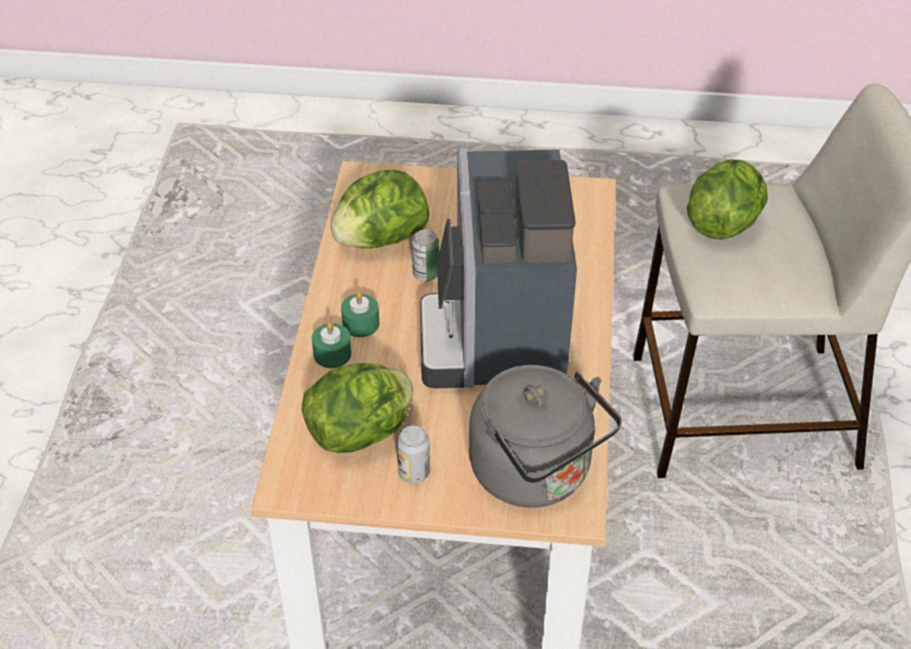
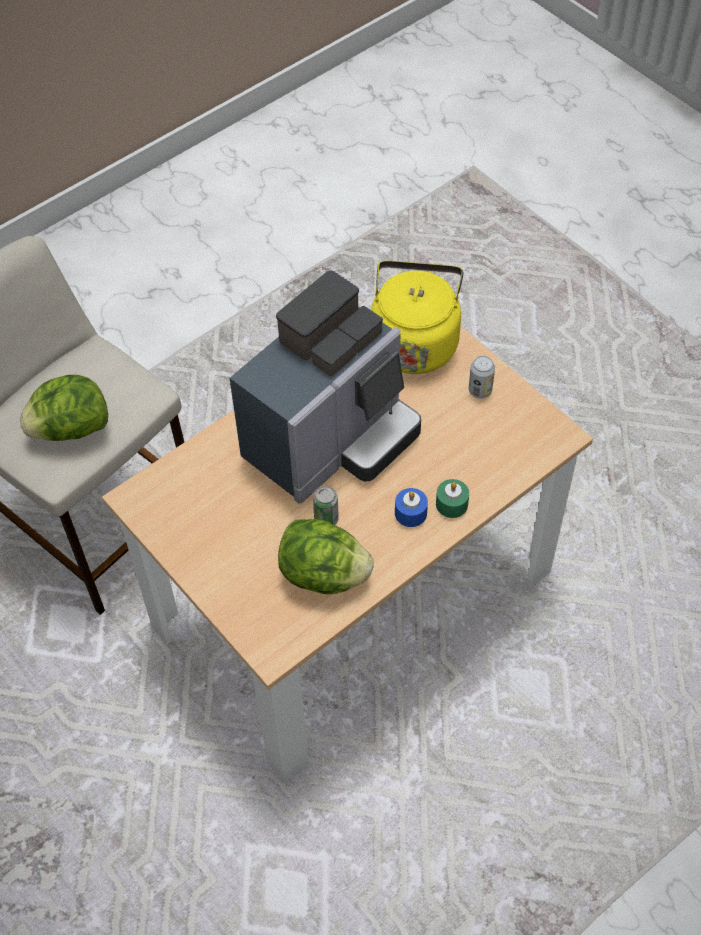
camera: 135 degrees left, 10 degrees up
lettuce [302,363,413,453] -> none
green candle [341,292,379,337] -> blue candle [395,488,428,527]
grey kettle [469,365,622,508] -> yellow kettle [371,261,463,374]

